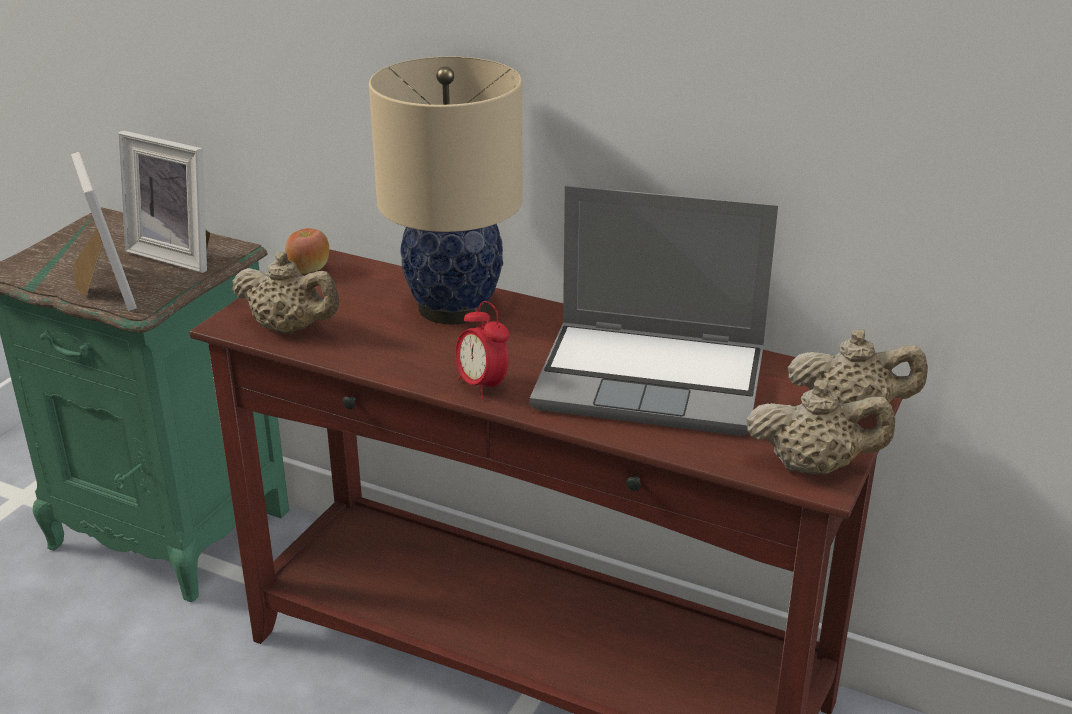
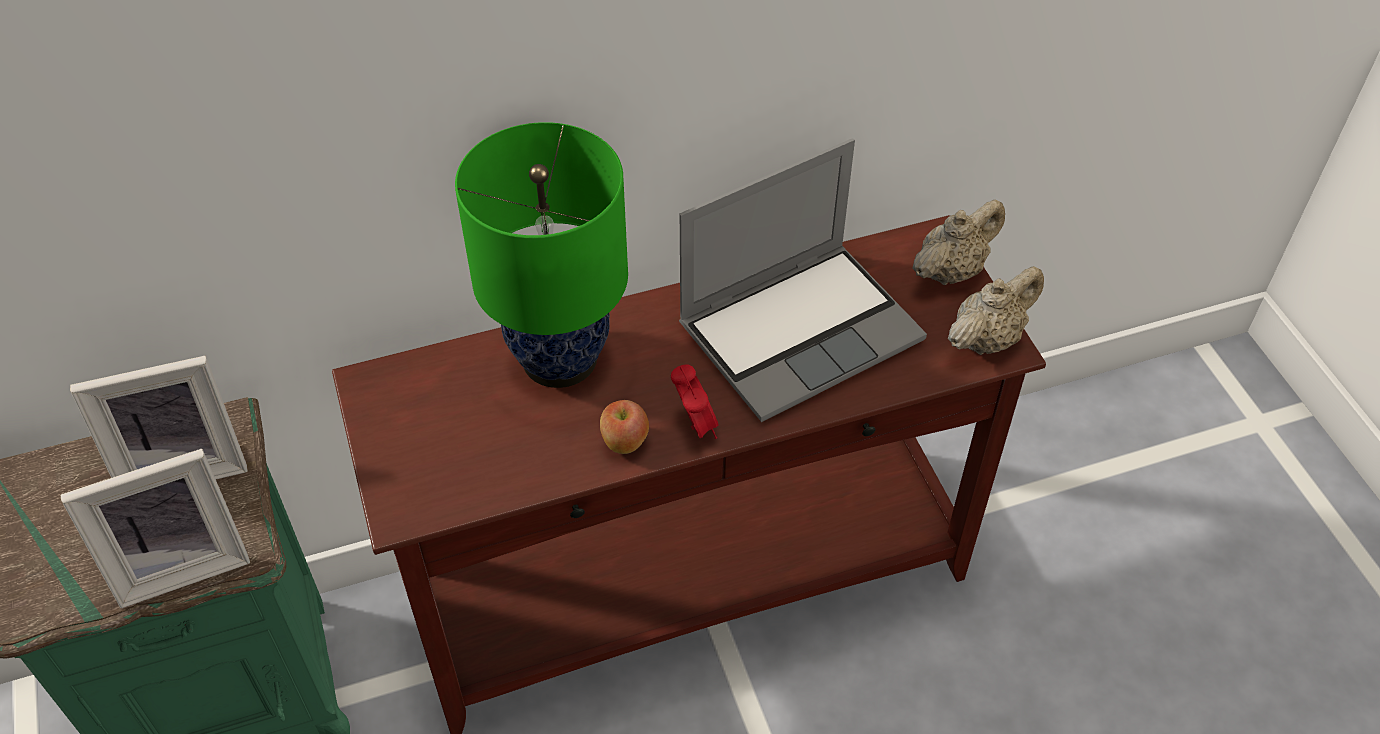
camera: 45 degrees left, 20 degrees up
picture frame [71,152,136,311] -> picture frame turned 135 degrees clockwise [60,449,250,608]
beige teapot [232,252,339,334] -> none
apple [285,228,329,274] -> apple moved to [600,400,649,454]
beige table lamp [369,57,523,324] -> green table lamp [455,122,628,388]
alarm clock [455,301,509,399] -> alarm clock turned 120 degrees counterclockwise [671,364,719,439]

